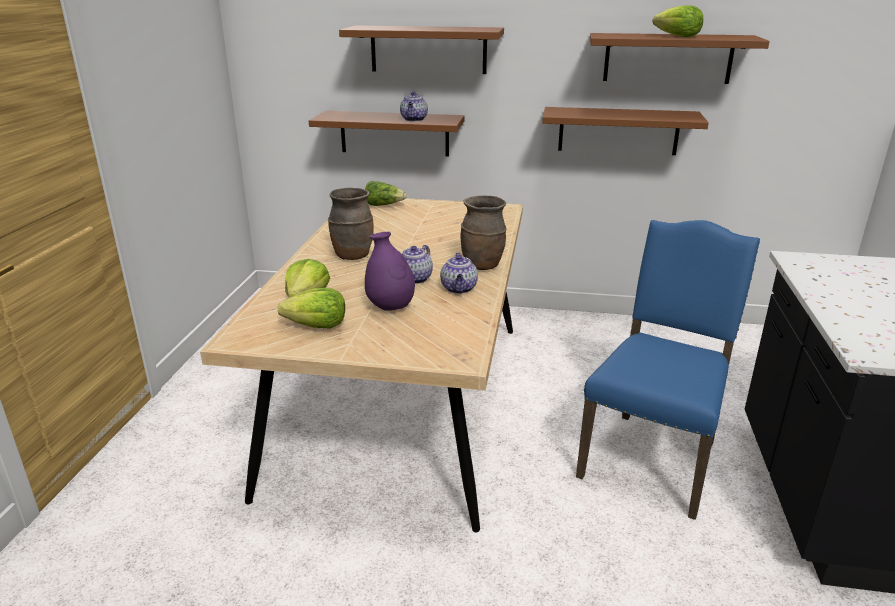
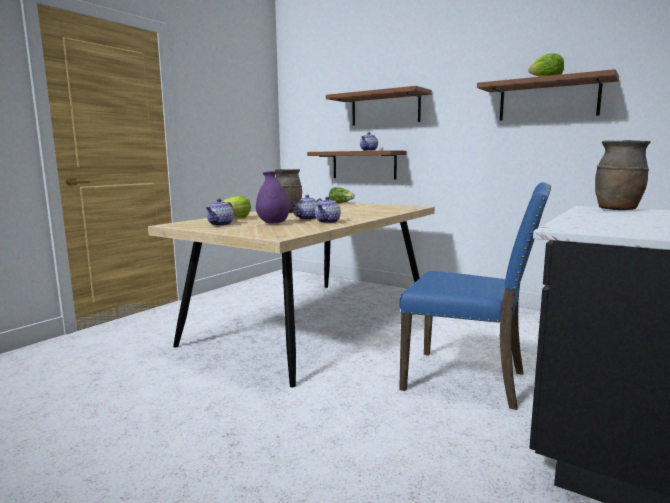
camera: 25 degrees right, 15 degrees down
lettuce [277,288,345,329] -> teapot [206,199,234,226]
brown vase [460,195,506,270] -> brown vase moved to [595,140,651,210]
brown shelf [542,107,709,155] -> none
blue chair [576,220,760,520] -> blue chair turned 60 degrees clockwise [399,182,551,410]

